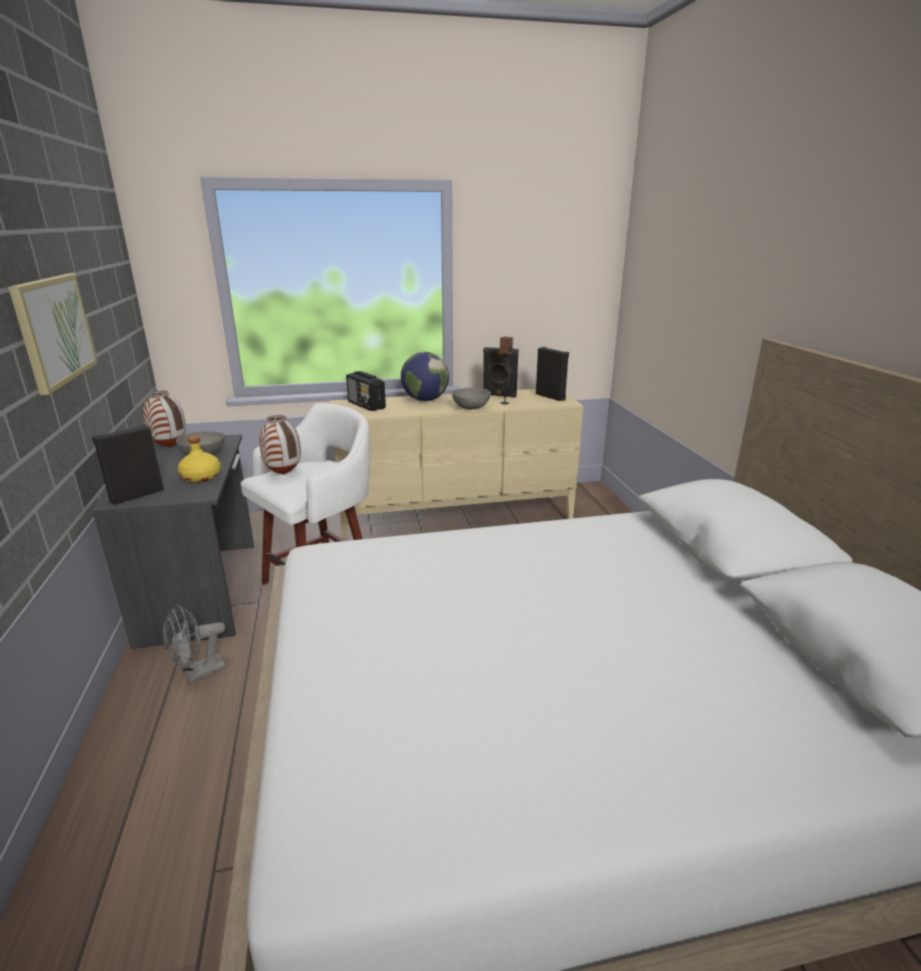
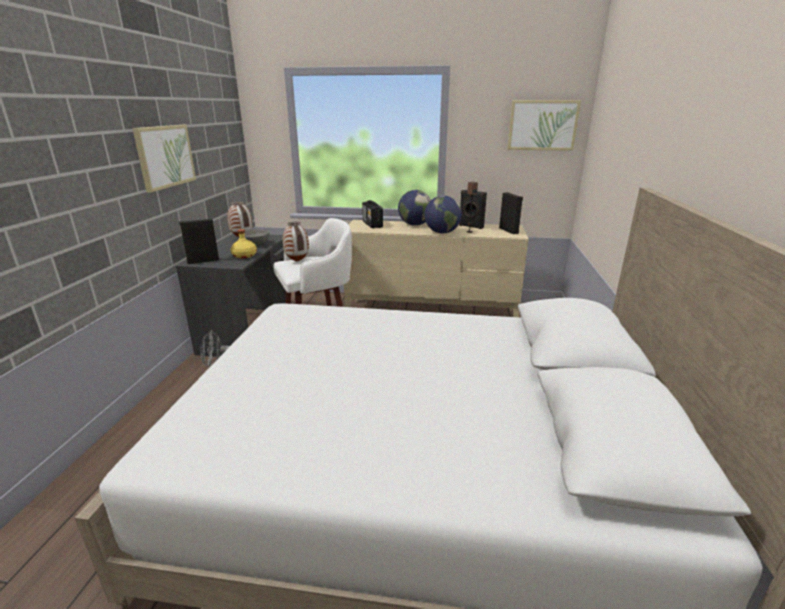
camera: 20 degrees right, 0 degrees up
grey bowl [452,388,491,409] -> globe [424,195,462,233]
none -> picture [507,100,581,151]

